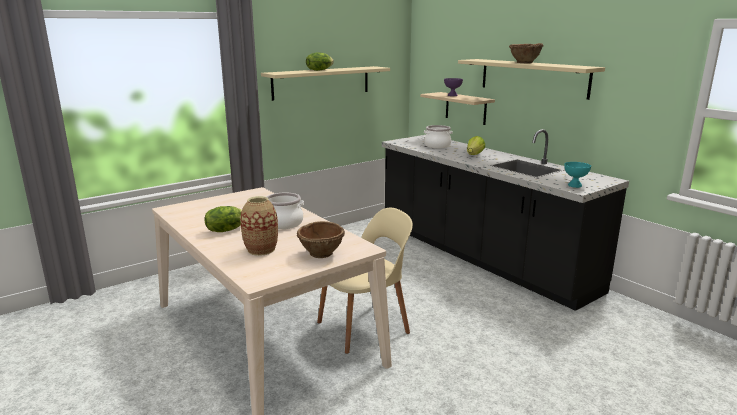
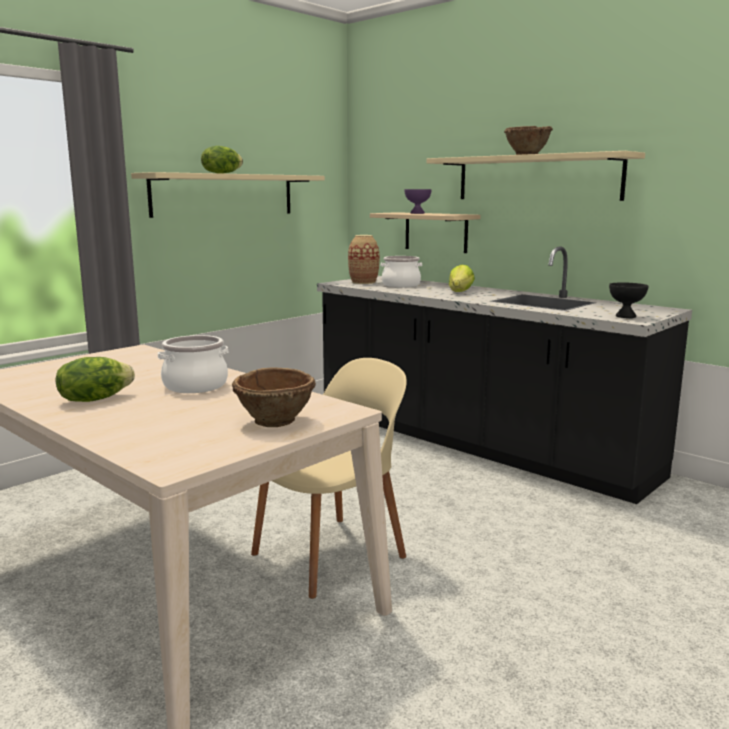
camera: 10 degrees left, 5 degrees down
vase [240,196,278,256] -> vase moved to [348,235,379,284]
turquoise bowl [564,162,591,188] -> black bowl [609,282,648,318]

